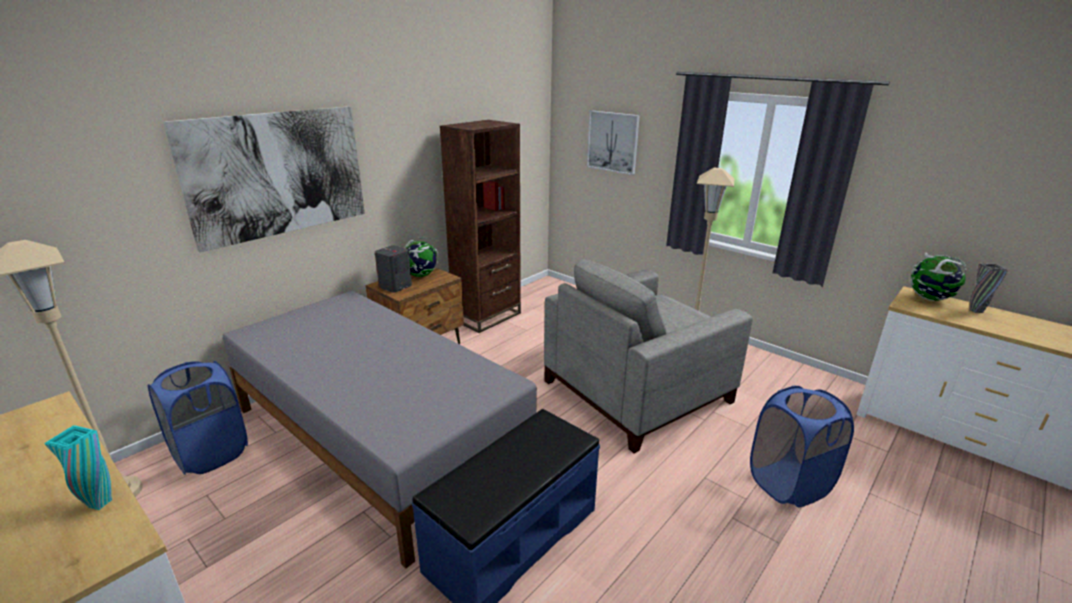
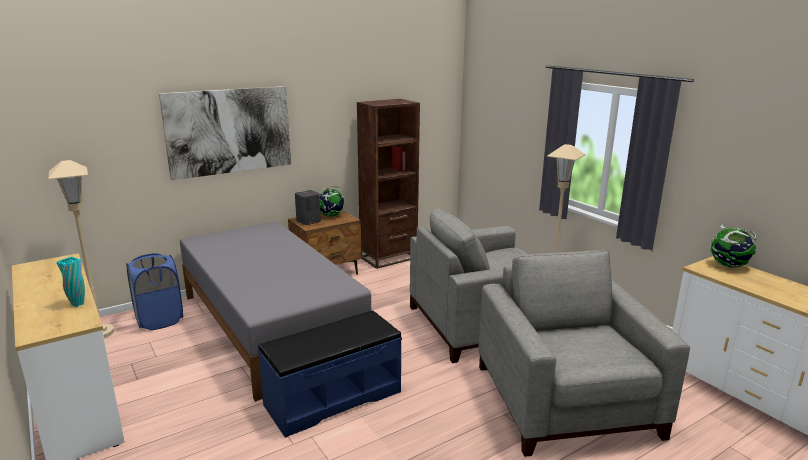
camera: 15 degrees right, 5 degrees down
picture [587,111,640,175] -> none
blue laundry basket [750,385,854,508] -> grey armchair [478,250,690,457]
grey vase [969,264,1008,313] -> none

